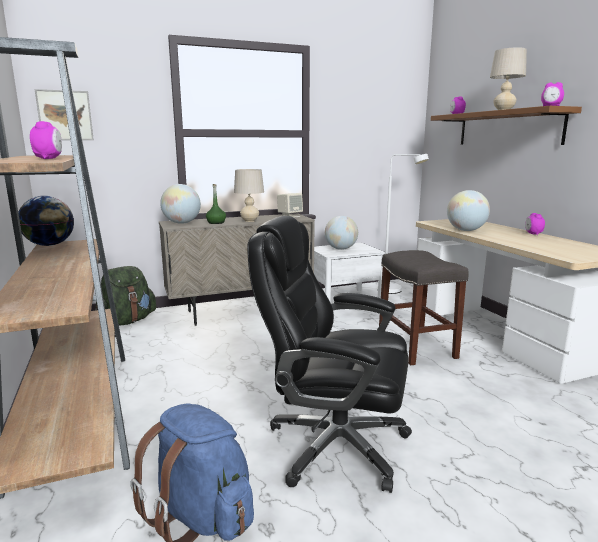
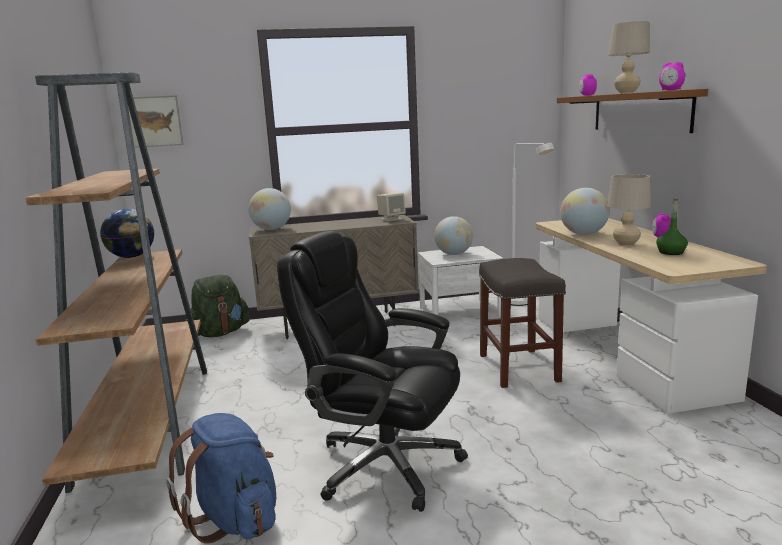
camera: 10 degrees right, 0 degrees up
alarm clock [30,121,62,159] -> none
green bottle [206,184,226,224] -> green bottle moved to [656,199,688,255]
beige table lamp [234,169,264,222] -> beige table lamp moved to [607,174,651,246]

